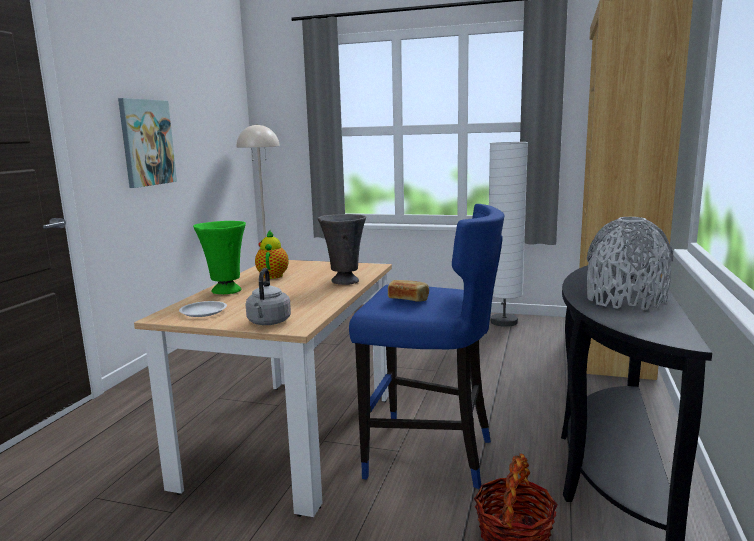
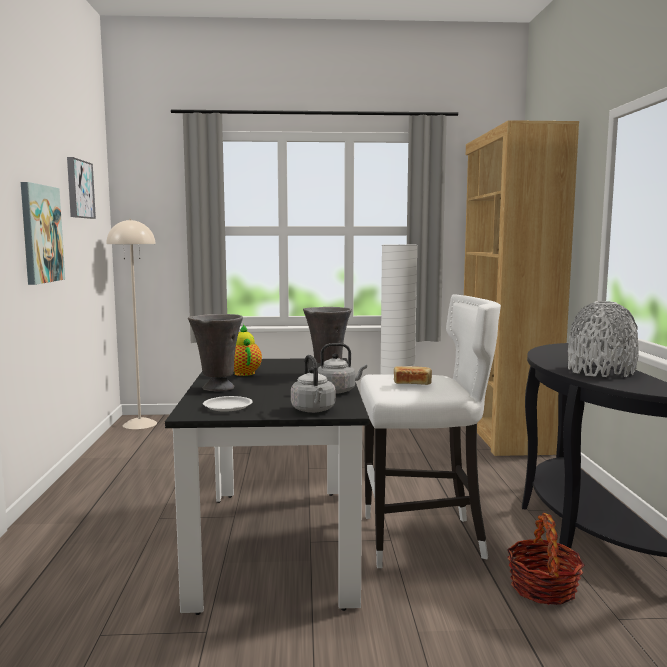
camera: 20 degrees left, 5 degrees down
beige dining table [134,260,392,517] -> black dining table [165,358,369,615]
green vase [193,221,246,294] -> grey vase [188,314,243,391]
blue stool [349,204,504,489] -> white stool [360,295,501,568]
none -> picture [67,157,96,219]
none -> grey kettle [318,343,367,394]

